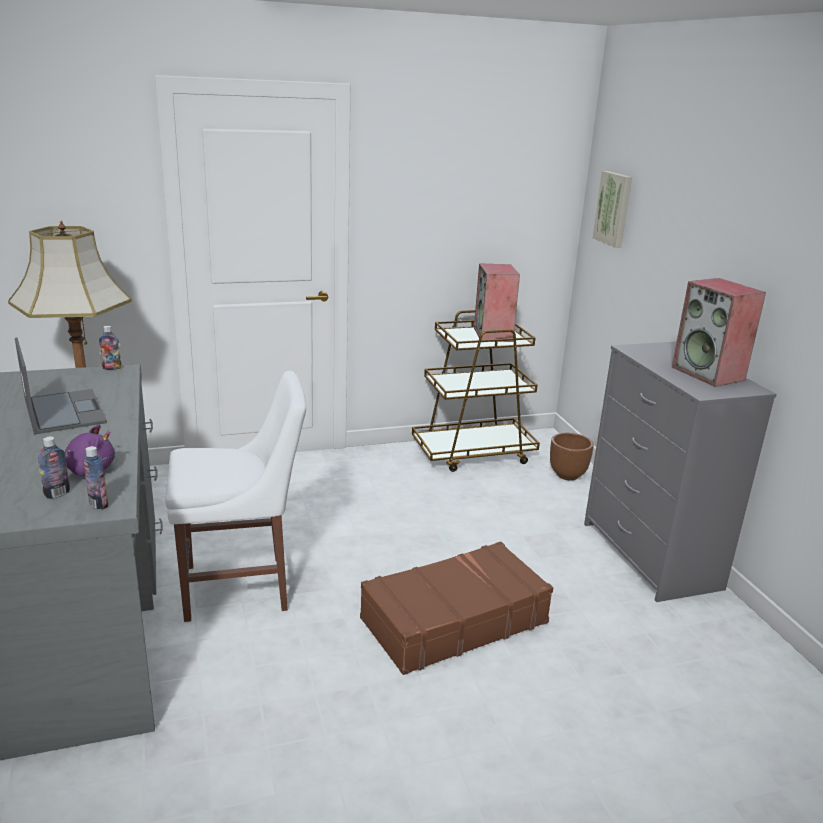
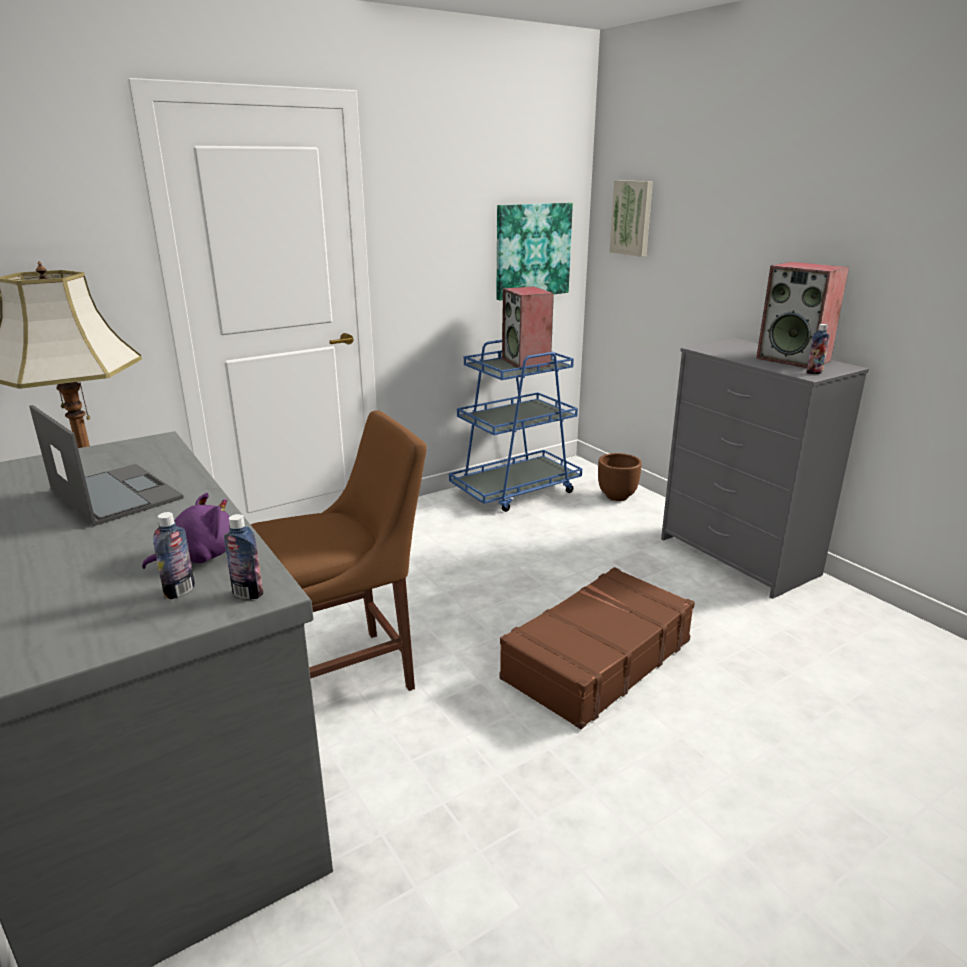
camera: 15 degrees left, 0 degrees up
bottle [99,326,121,370] -> bottle moved to [806,324,830,374]
white chair [165,371,306,622] -> brown chair [250,410,427,691]
brown cart [412,310,540,472] -> blue cart [449,340,582,512]
none -> picture [496,203,573,301]

